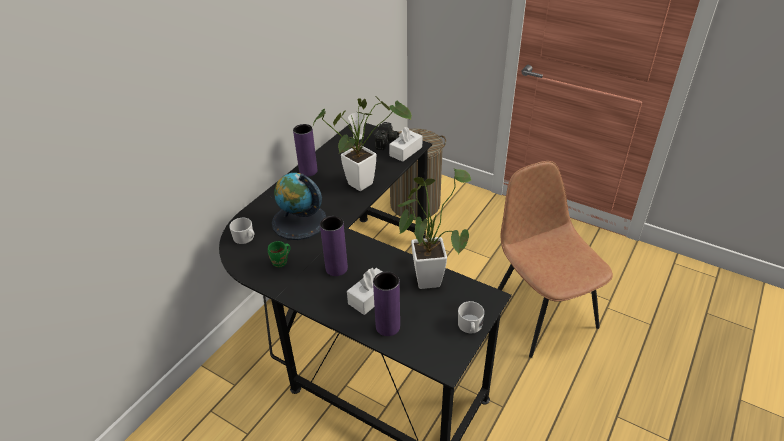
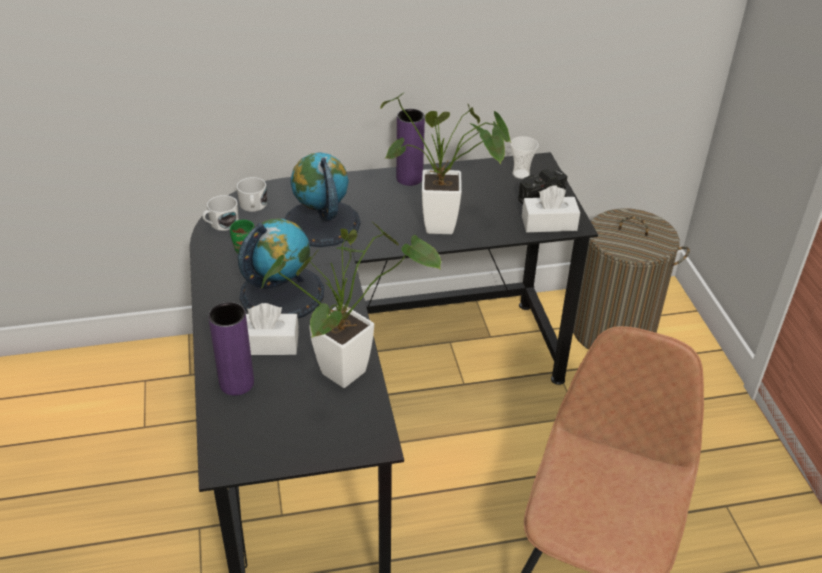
camera: 45 degrees right, 0 degrees up
purple vase [320,216,348,276] -> globe [238,218,324,318]
white mug [458,301,484,334] -> white mug moved to [202,195,239,231]

